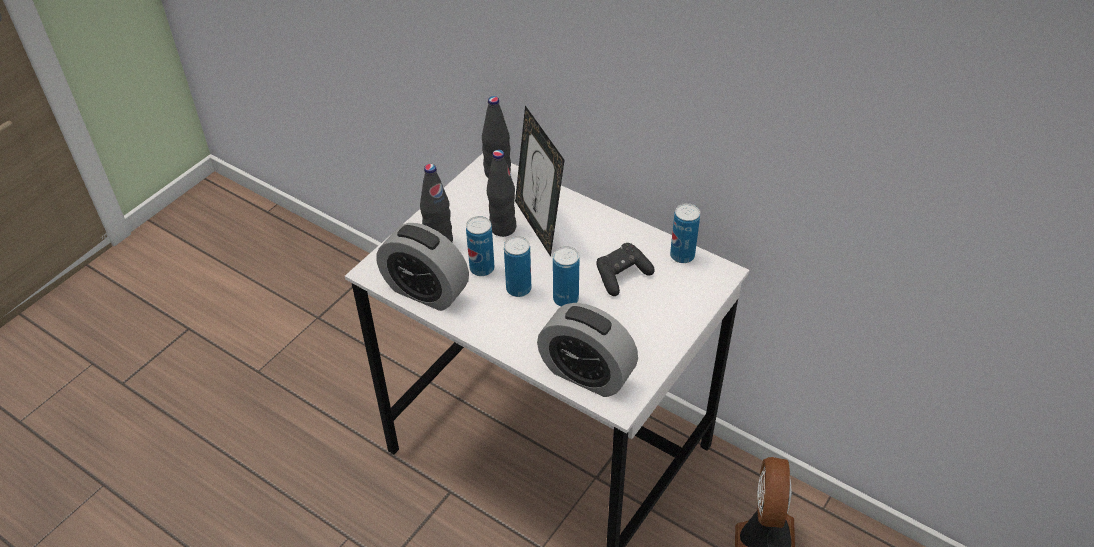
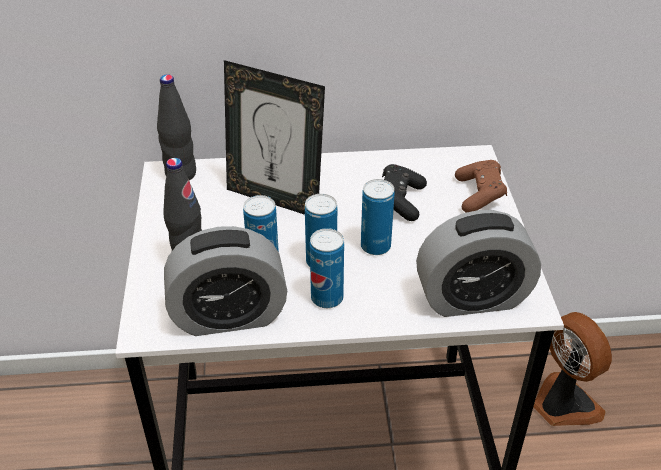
camera: 40 degrees left, 5 degrees down
black bottle [487,150,516,237] -> none
can [670,203,700,263] -> can moved to [310,228,344,308]
none -> brown game controller [455,160,507,213]

